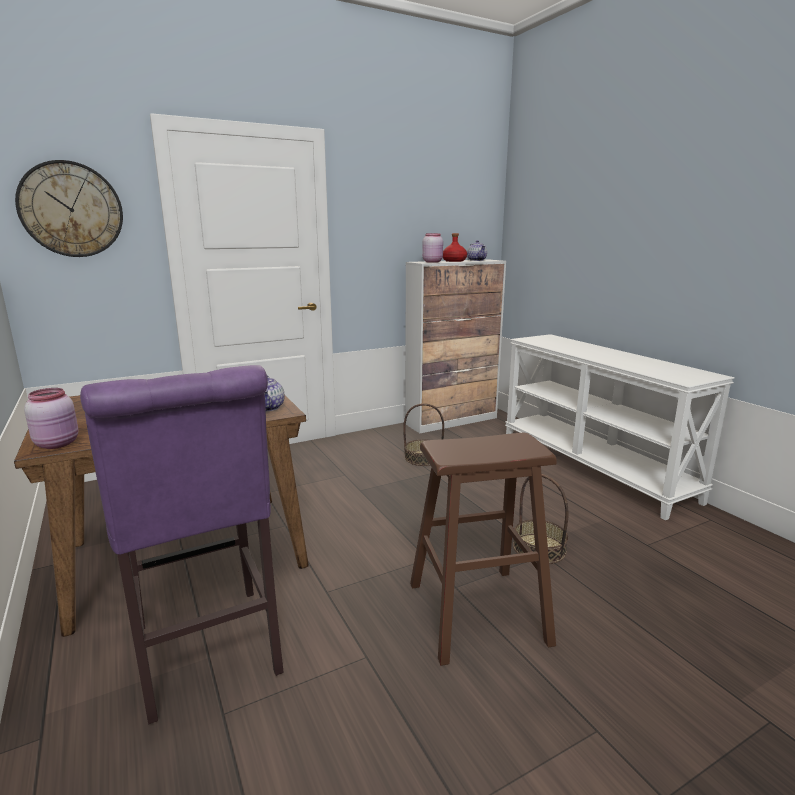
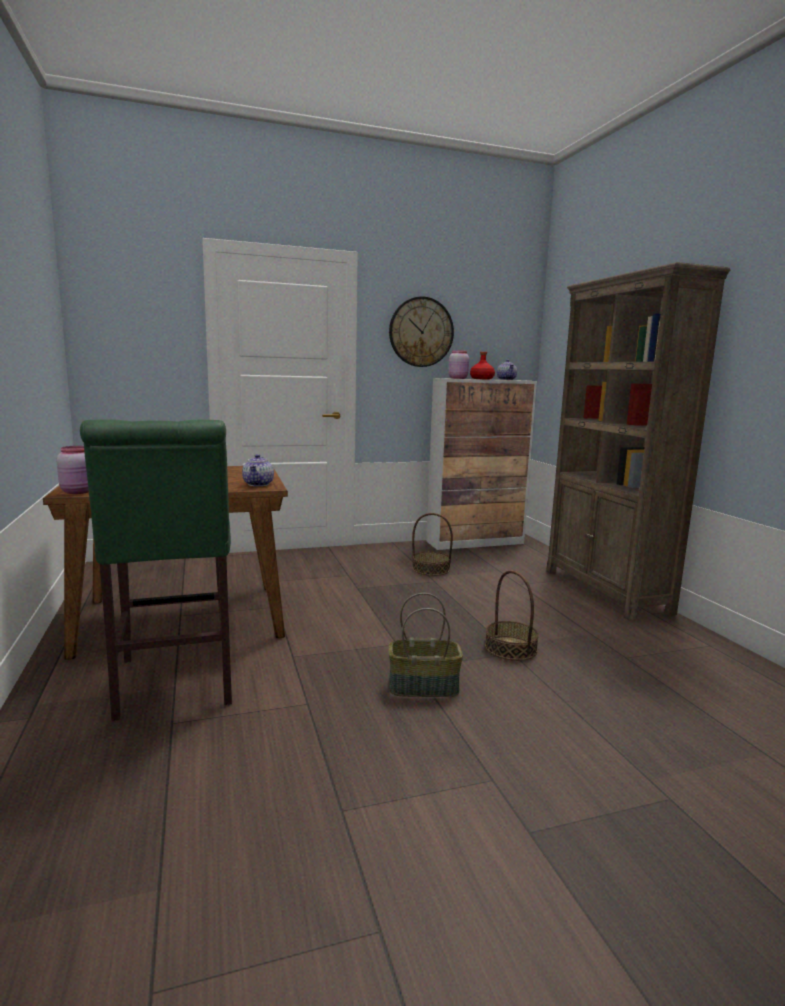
camera: 10 degrees right, 5 degrees down
wall clock [15,160,123,257] -> wall clock moved to [389,297,454,367]
purple stool [80,365,284,724] -> green stool [80,419,232,721]
brown stool [410,432,557,666] -> basket [389,593,463,697]
white console table [505,334,735,520] -> brown bookcase [546,262,730,621]

